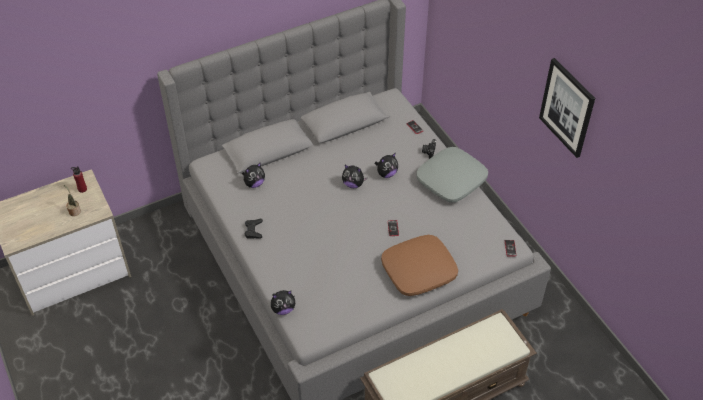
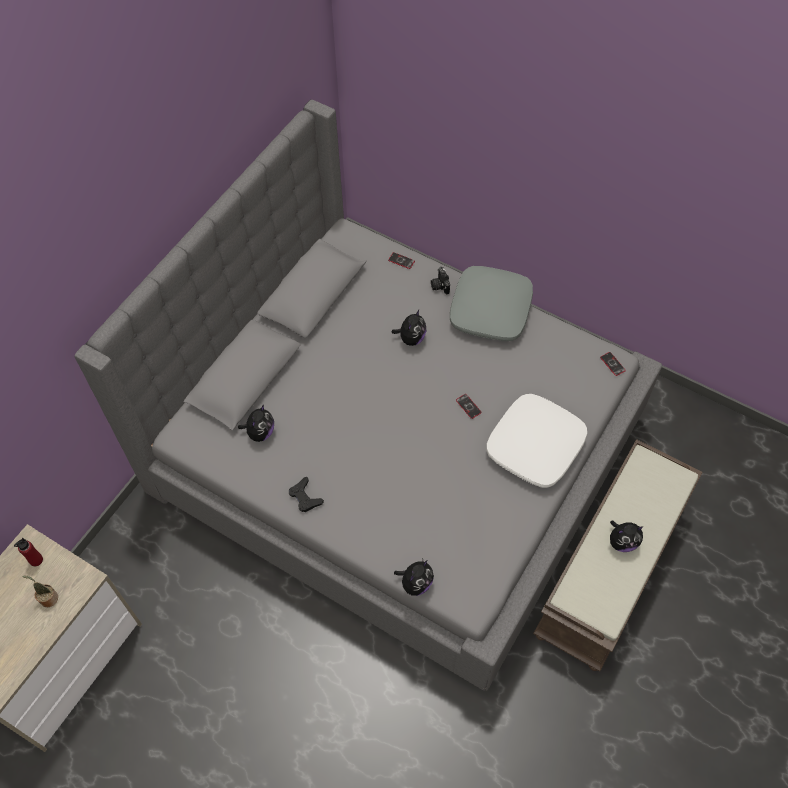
camera: 30 degrees left, 10 degrees up
plush toy [342,165,368,188] -> plush toy moved to [610,521,643,552]
brown pillow [381,235,458,296] -> white pillow [486,394,587,488]
picture [539,58,595,158] -> none

